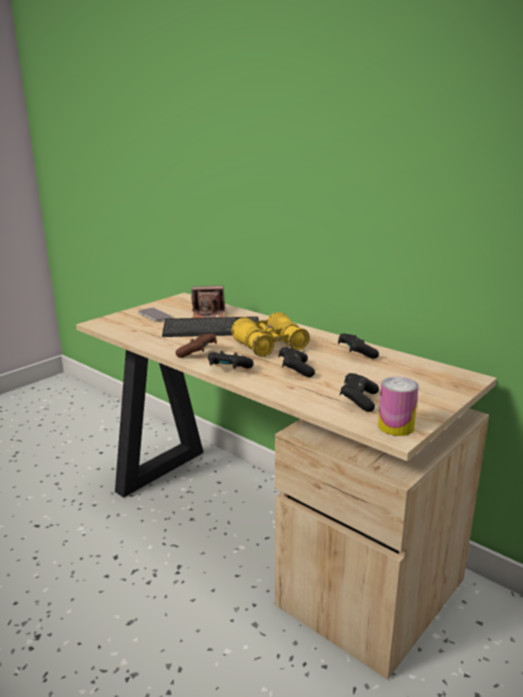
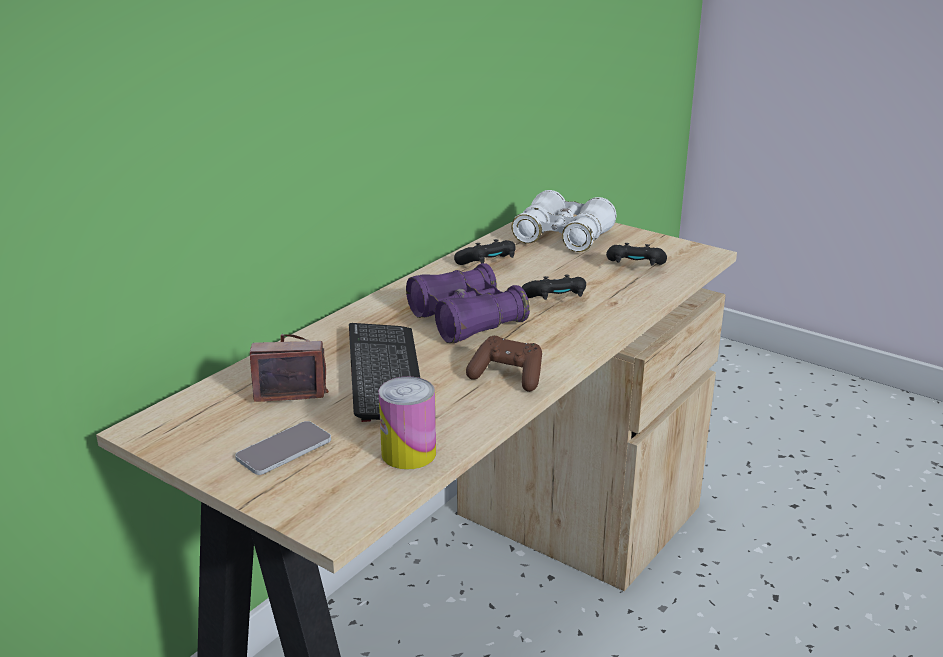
camera: 95 degrees left, 5 degrees up
camera [191,285,225,318] -> camera turned 90 degrees counterclockwise [250,334,329,402]
black game controller [208,351,254,369] -> none
yellow binoculars [232,312,310,357] -> purple binoculars [406,263,530,343]
can [378,377,419,436] -> can moved to [379,377,436,470]
none -> white binoculars [511,190,616,252]

